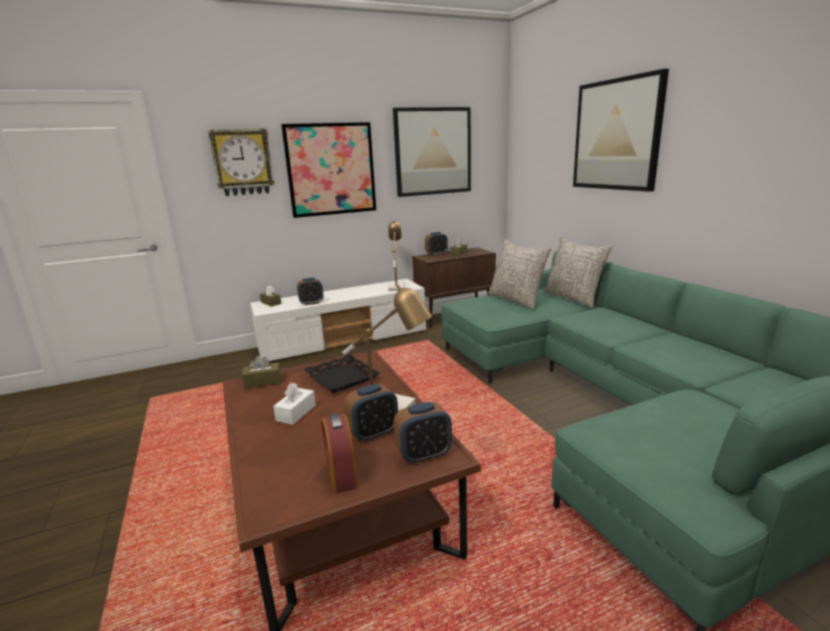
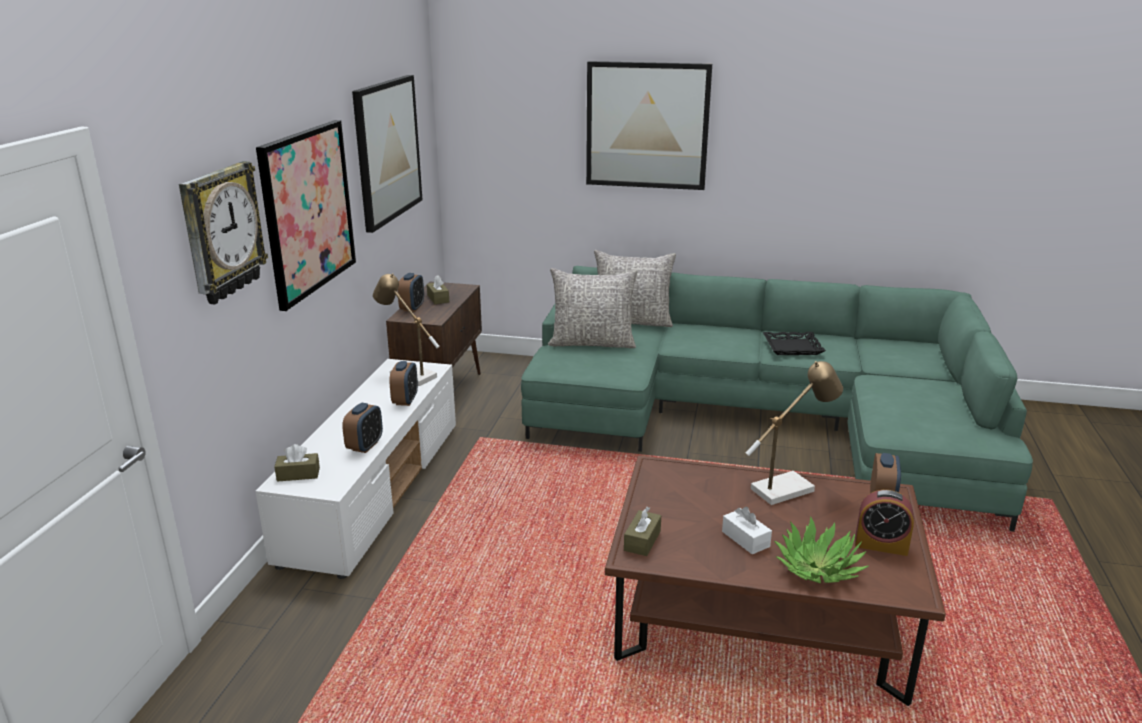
camera: 55 degrees left, 5 degrees up
black tray [303,354,380,393] -> black tray moved to [763,332,826,355]
alarm clock [344,384,398,442] -> alarm clock moved to [389,361,418,406]
none -> potted plant [774,516,869,583]

